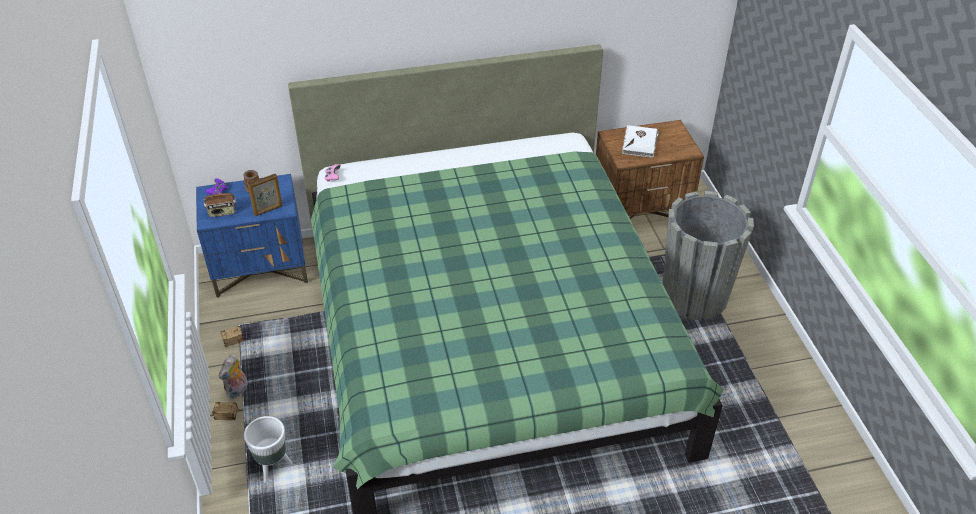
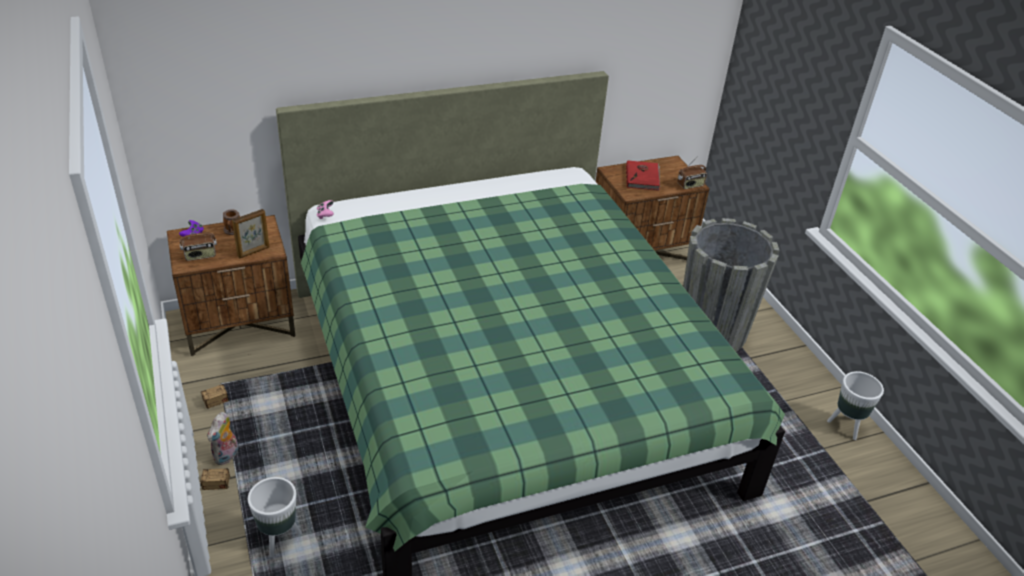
camera: 10 degrees left, 5 degrees down
blue nightstand [196,174,308,298] -> brown nightstand [167,215,296,356]
white book [622,125,659,158] -> red book [626,160,660,191]
none -> radio [677,156,707,189]
none -> white planter [827,371,884,440]

